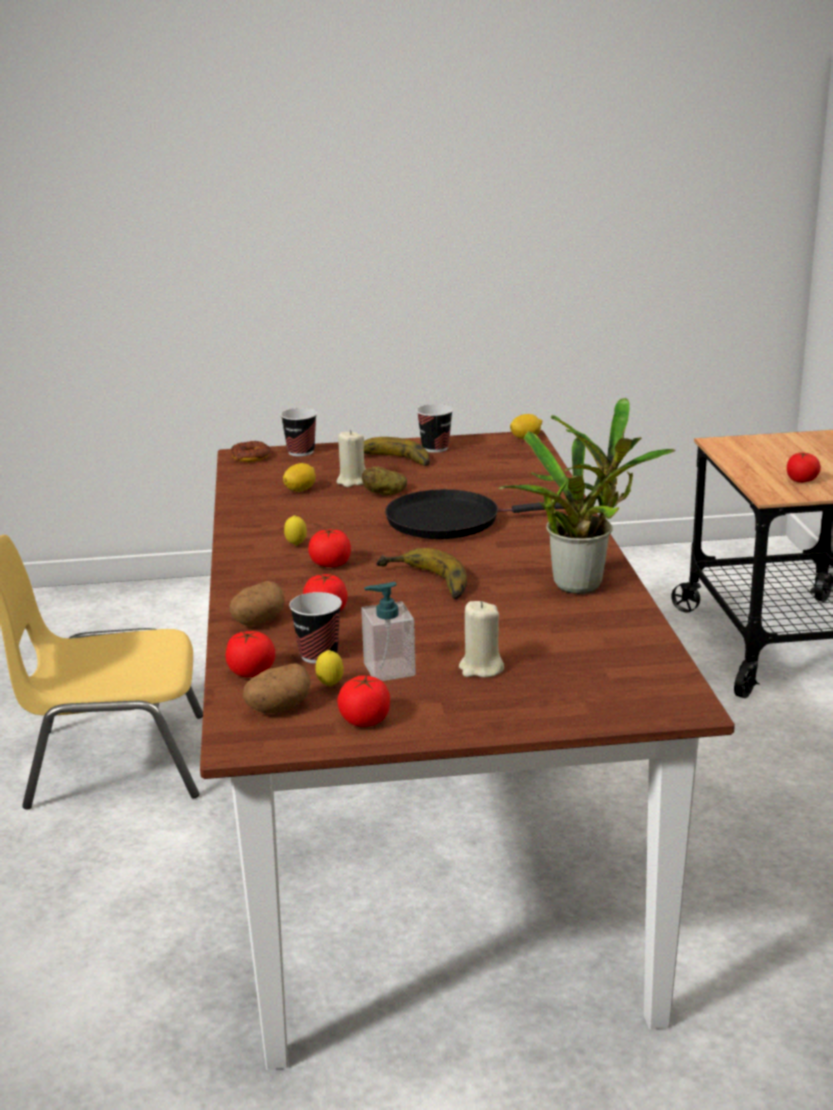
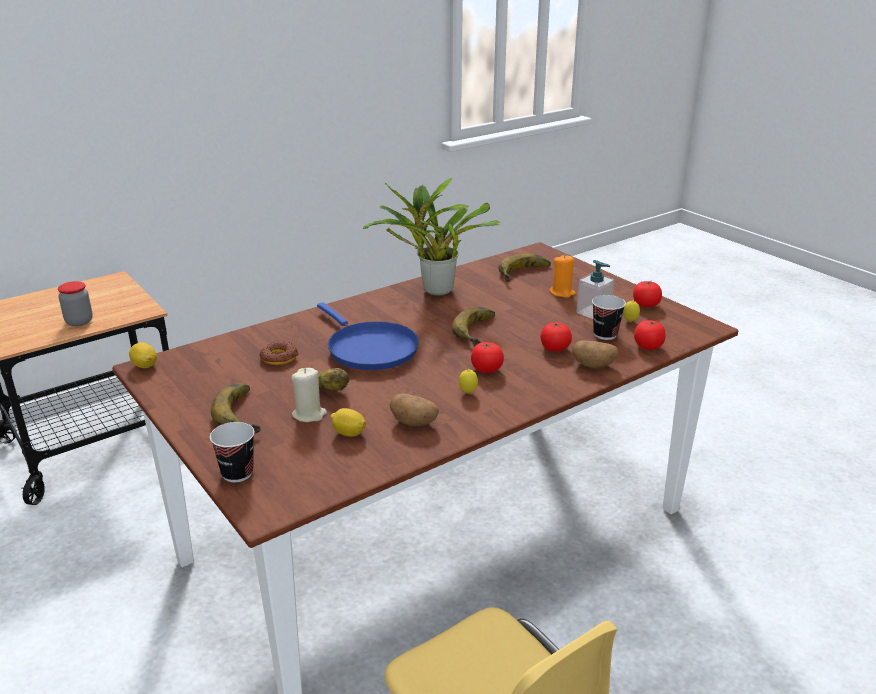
camera: 120 degrees left, 5 degrees up
donut [230,441,271,462] -> donut moved to [260,342,299,365]
potato [242,664,311,714] -> potato moved to [390,393,439,426]
black frying pan [385,489,564,539] -> blue frying pan [317,302,419,370]
cup [416,404,453,453] -> none
beige candle [459,601,504,678] -> orange candle [550,255,576,298]
tomato [787,452,821,483] -> none
none -> jar [58,281,93,326]
none -> banana [498,254,551,282]

